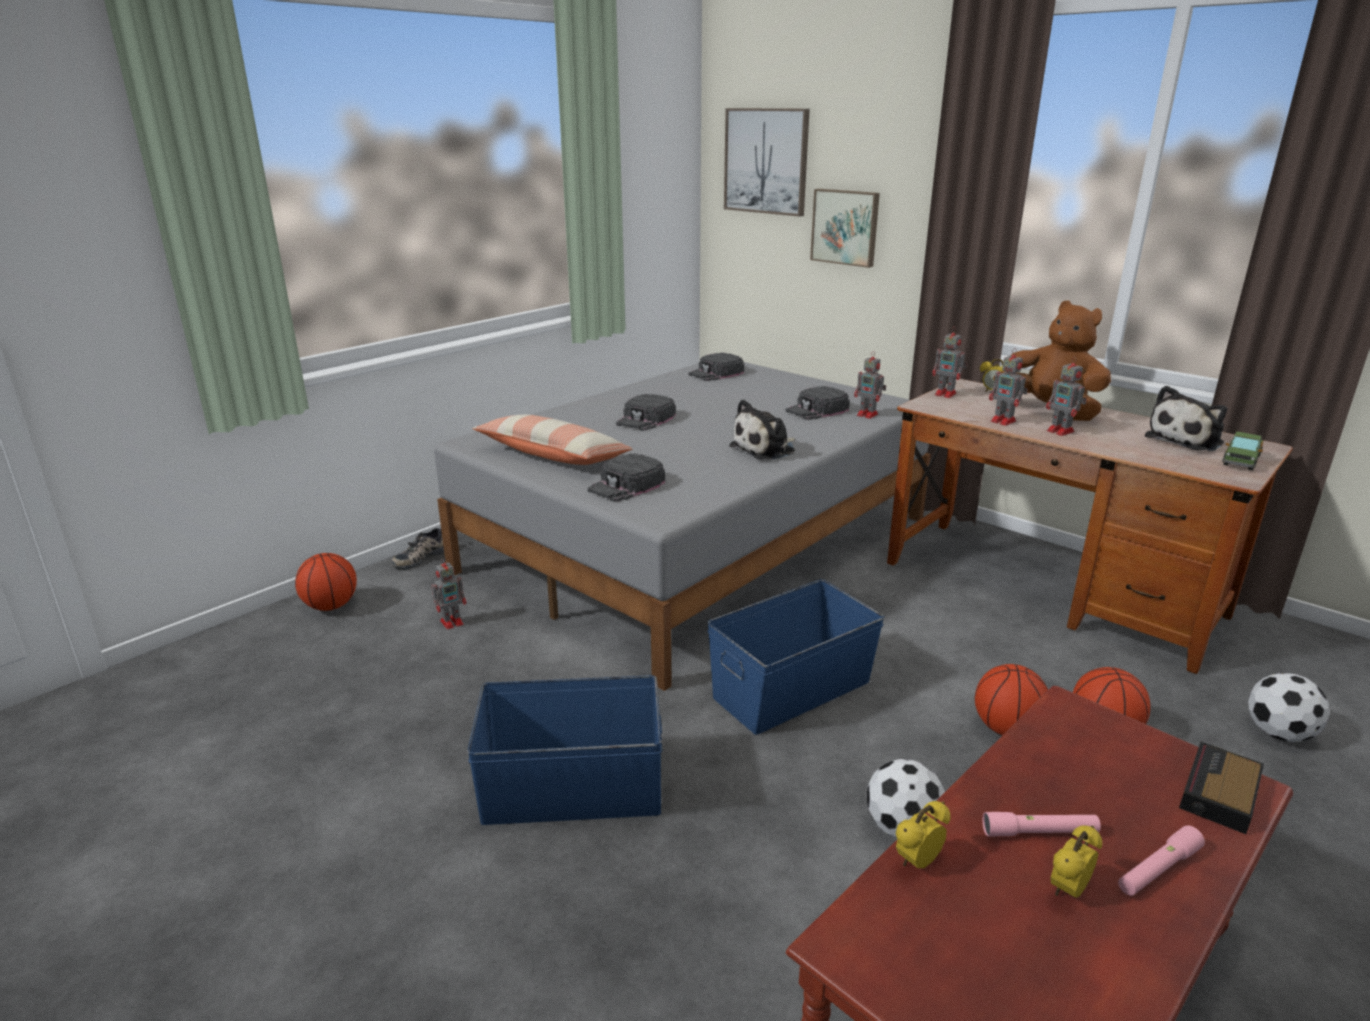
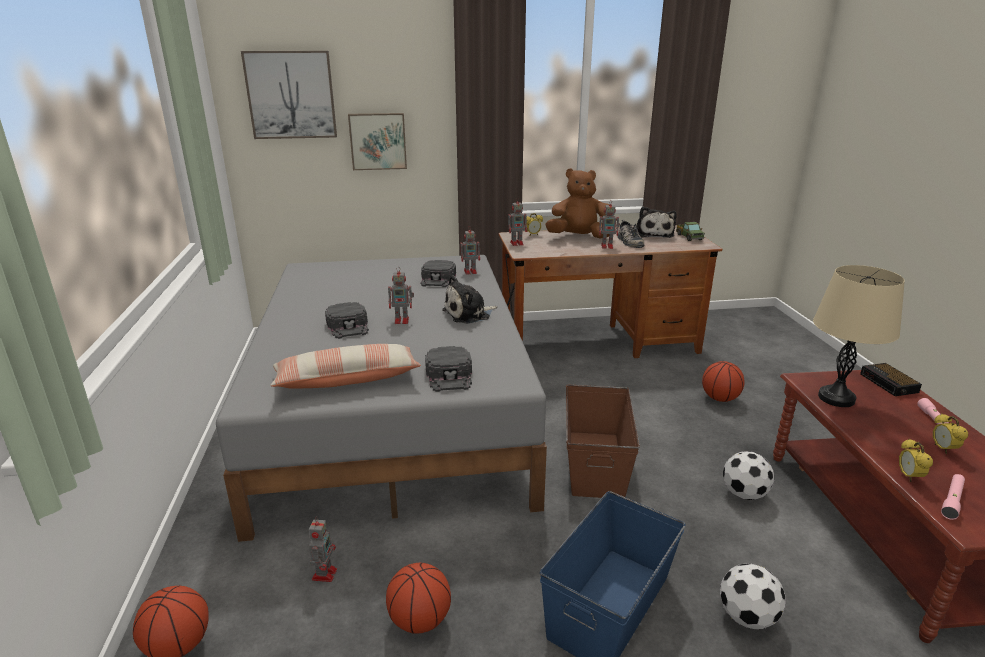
camera: 50 degrees left, 0 degrees up
shoe [391,528,444,570] -> shoe moved to [618,220,644,248]
black cap [688,353,744,381] -> none
blue storage box [708,579,885,735] -> brown storage box [566,385,640,498]
plush toy [729,399,795,460] -> plush toy turned 60 degrees clockwise [442,275,498,324]
basketball [975,664,1048,735] -> basketball moved to [386,563,451,634]
pink flashlight [982,812,1101,836] -> pink flashlight moved to [941,474,965,520]
toy robot [989,348,1028,426] -> toy robot moved to [388,267,414,324]
football [1248,673,1330,742] -> football moved to [720,563,785,629]
none -> beige table lamp [813,265,905,407]

